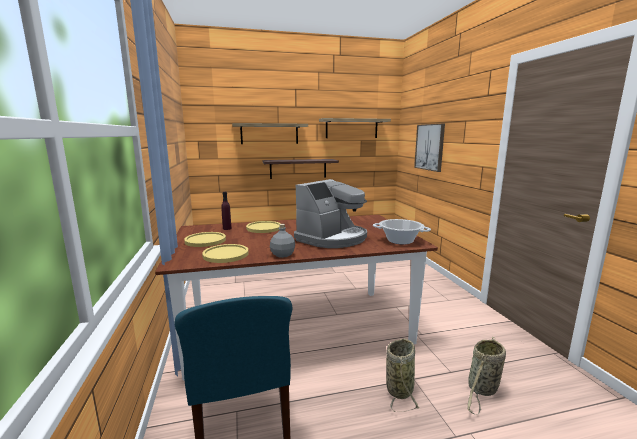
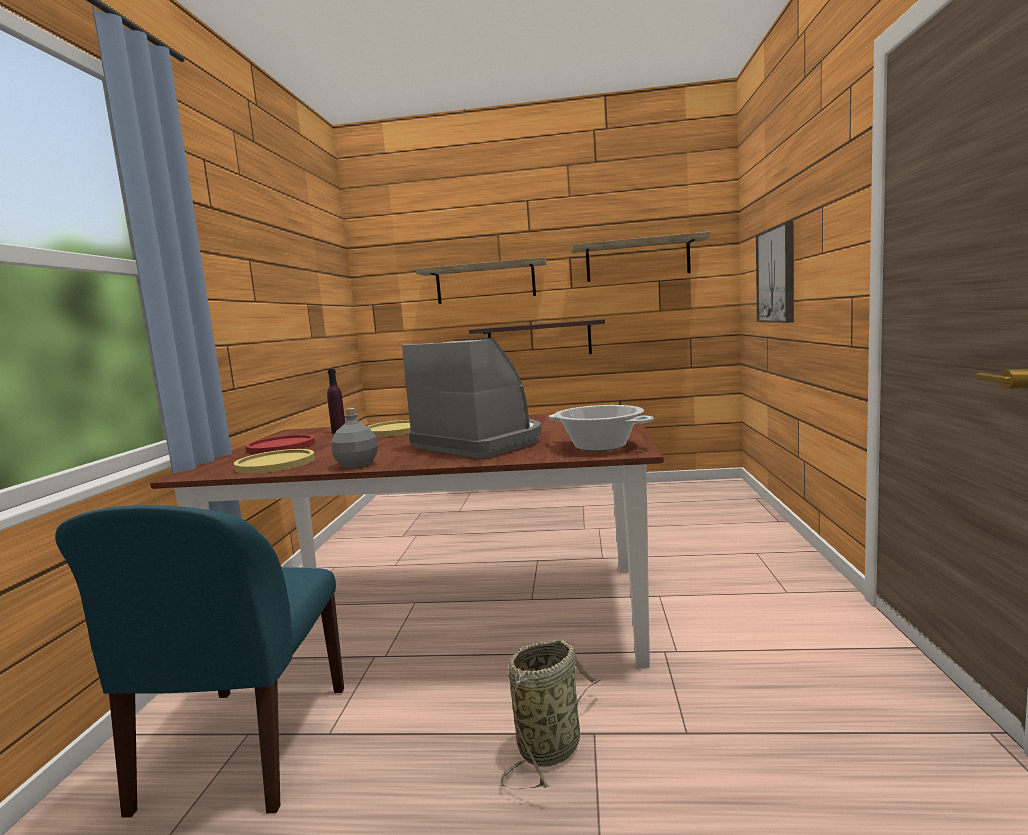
camera: 20 degrees right, 5 degrees down
yellow plate [184,232,226,247] -> red plate [245,434,315,454]
coffee machine [294,179,367,248] -> coffee machine turned 105 degrees counterclockwise [402,338,541,458]
basket [467,337,506,415] -> none

